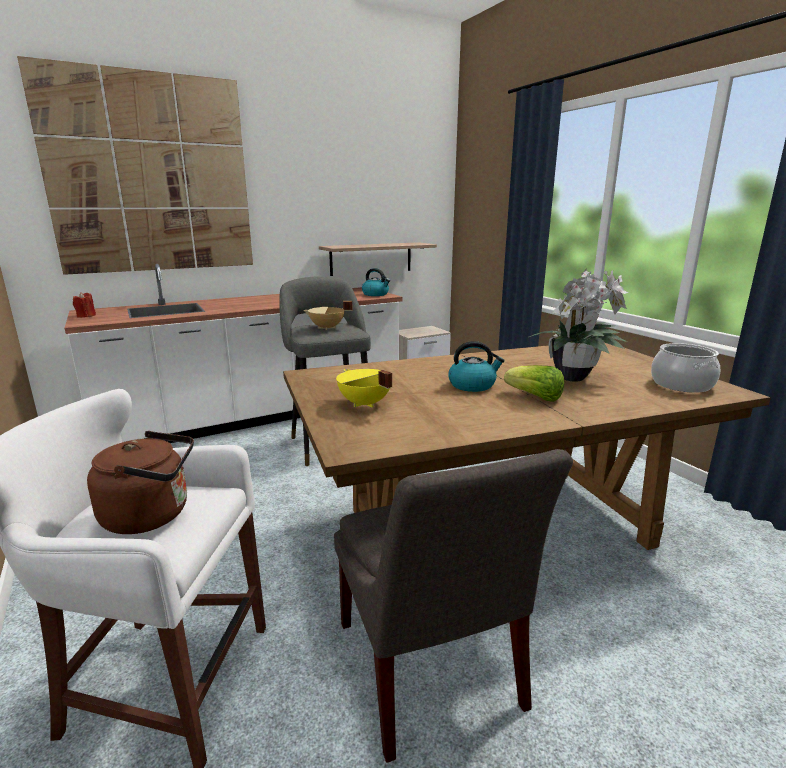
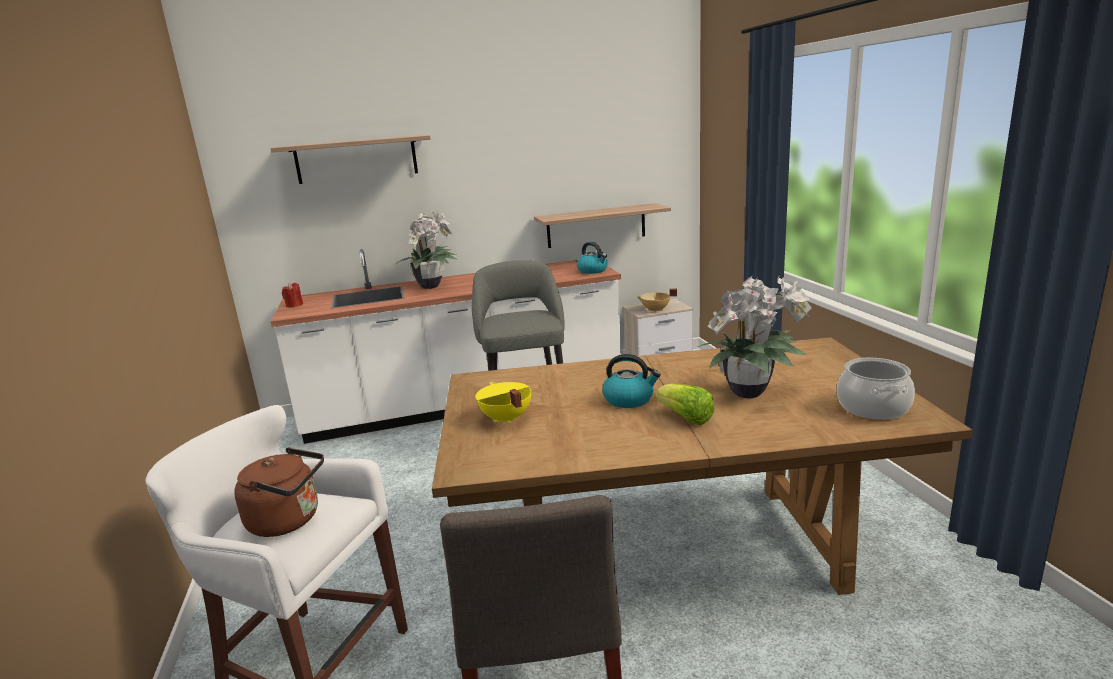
camera: 15 degrees right, 0 degrees up
picture [17,56,253,275] -> shelf [270,135,431,184]
beige cooking pot [303,301,353,330] -> beige cooking pot moved to [636,288,677,313]
none -> potted plant [394,211,456,289]

